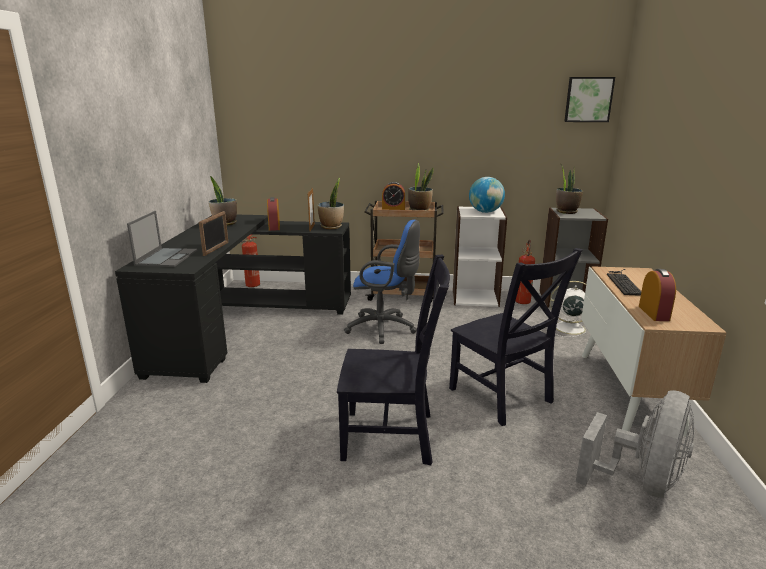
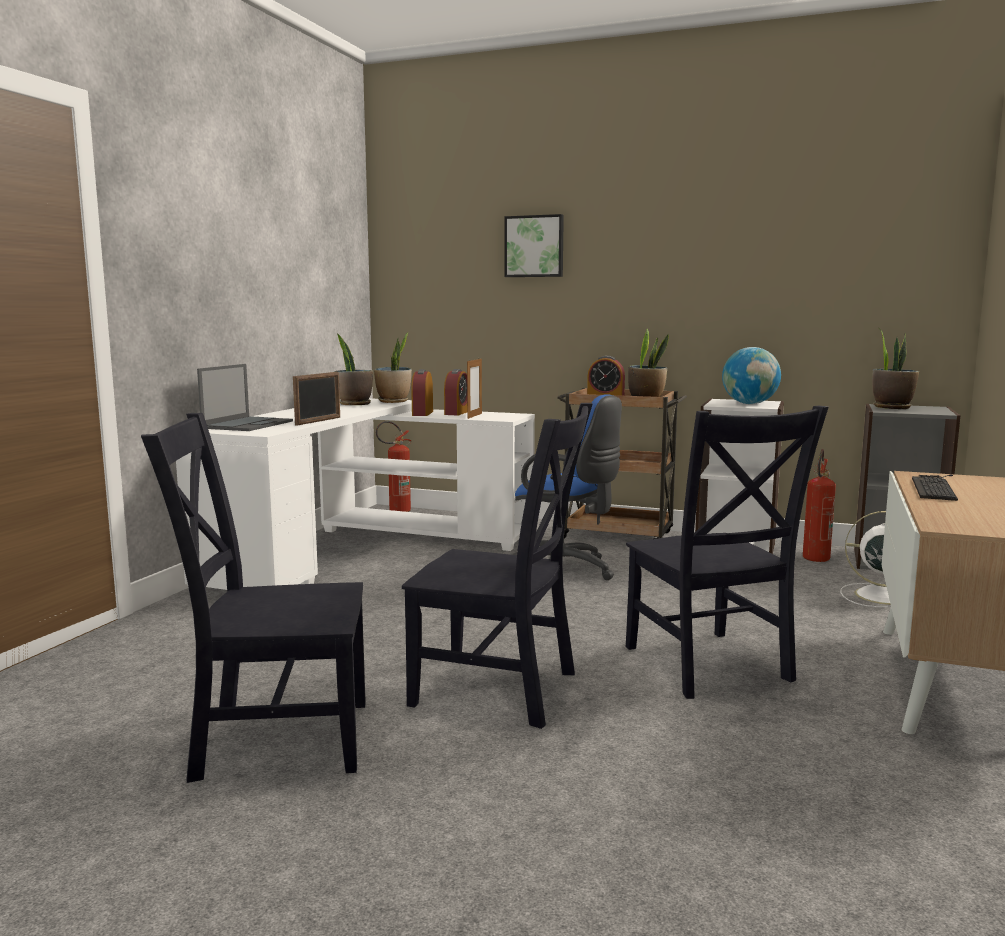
camera: 15 degrees right, 10 degrees down
black desk [115,215,351,383] -> white desk [176,398,535,590]
potted plant [317,178,344,229] -> potted plant moved to [374,332,412,403]
picture [564,77,615,122] -> picture moved to [504,214,564,277]
grey fan [576,390,694,498] -> none
alarm clock [639,269,676,321] -> alarm clock moved to [444,369,467,415]
none -> black chair [141,413,366,783]

